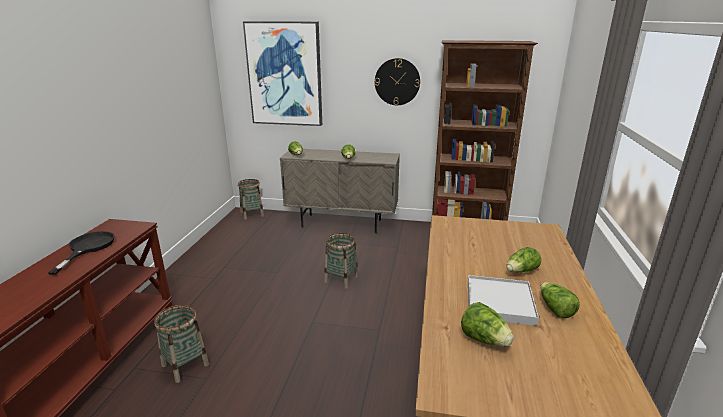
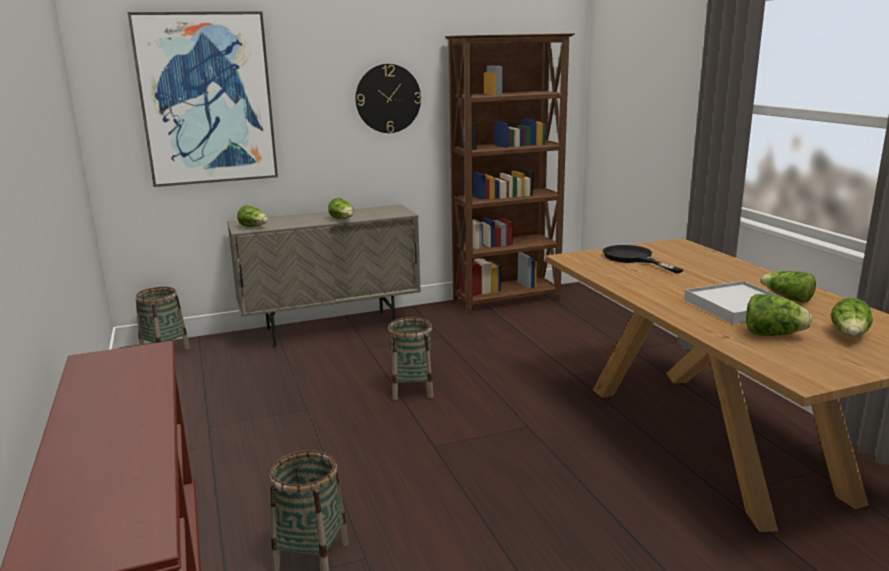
camera: 30 degrees left, 5 degrees down
black frying pan [48,231,115,275] -> black frying pan moved to [603,245,684,274]
lettuce [506,247,541,272] -> lettuce moved to [831,297,873,336]

